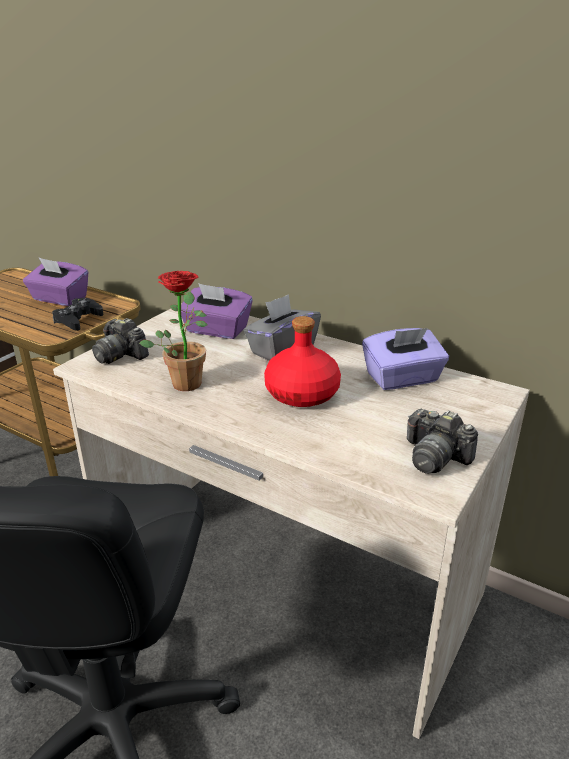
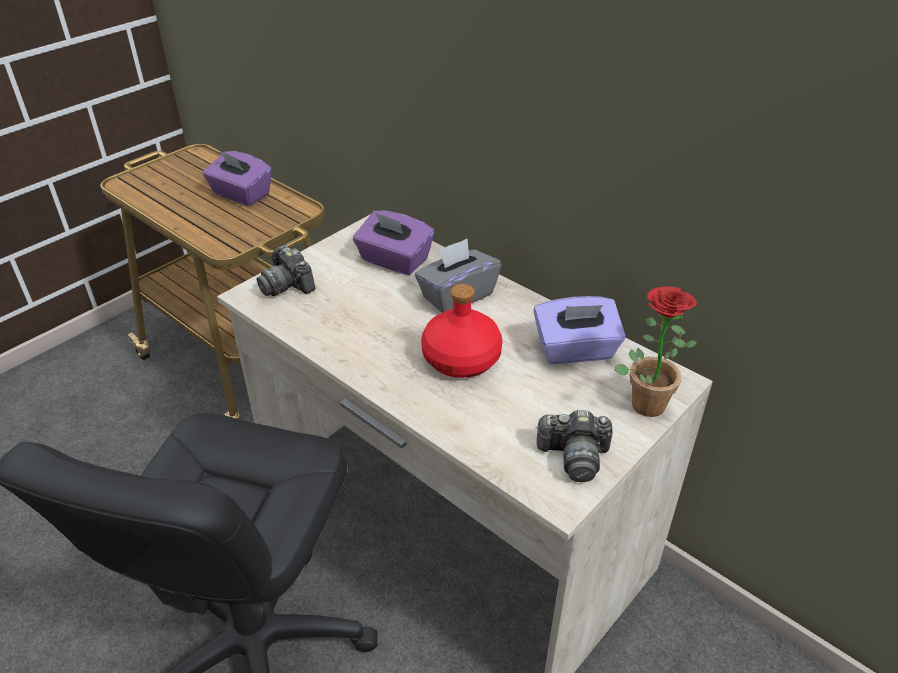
camera: 10 degrees right, 10 degrees up
black game controller [52,298,103,331] -> none
potted plant [139,271,208,391] -> potted plant moved to [614,286,697,417]
camera [407,409,478,474] -> camera turned 45 degrees counterclockwise [535,410,613,482]

